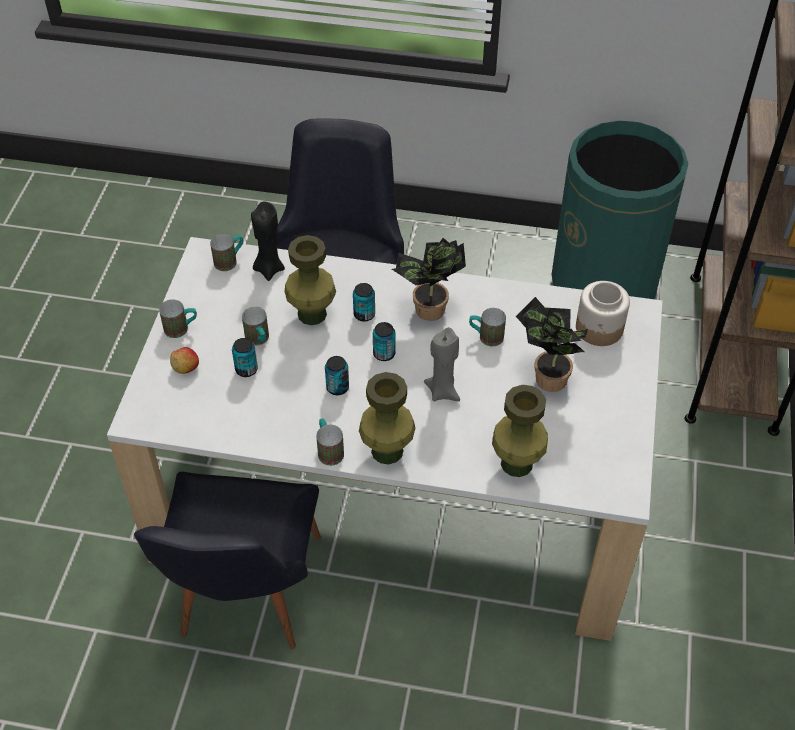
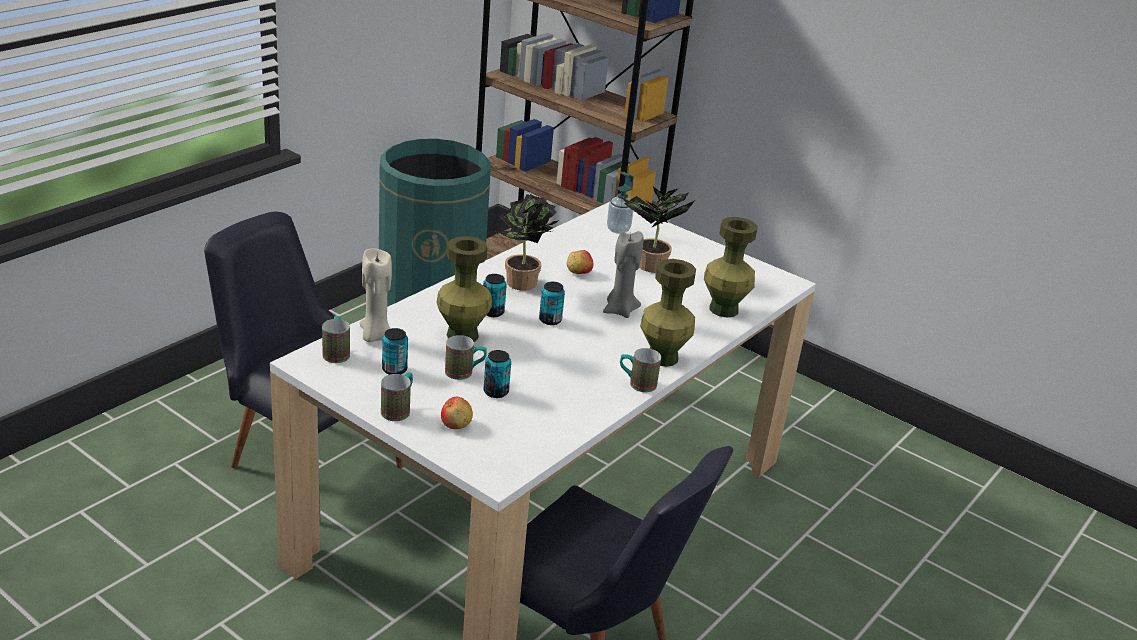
camera: 65 degrees left, 20 degrees down
black candle [251,202,285,281] -> beige candle [359,248,392,342]
can [325,356,349,395] -> can moved to [382,328,408,375]
mug [469,308,506,347] -> apple [567,250,593,274]
jar [576,281,630,346] -> soap dispenser [607,172,634,234]

